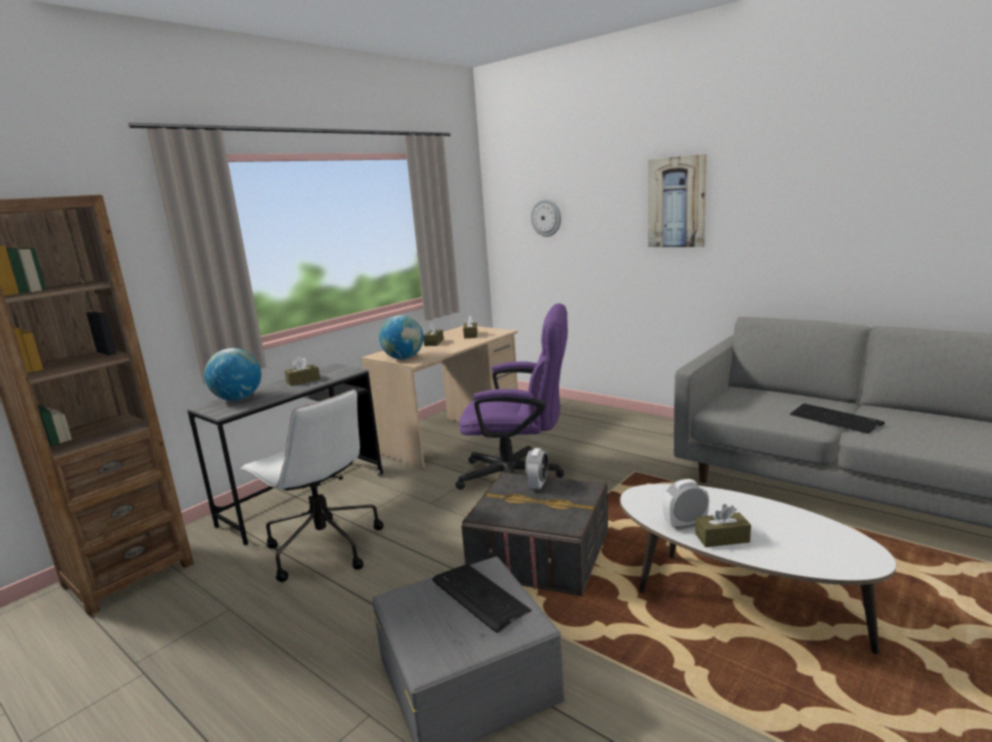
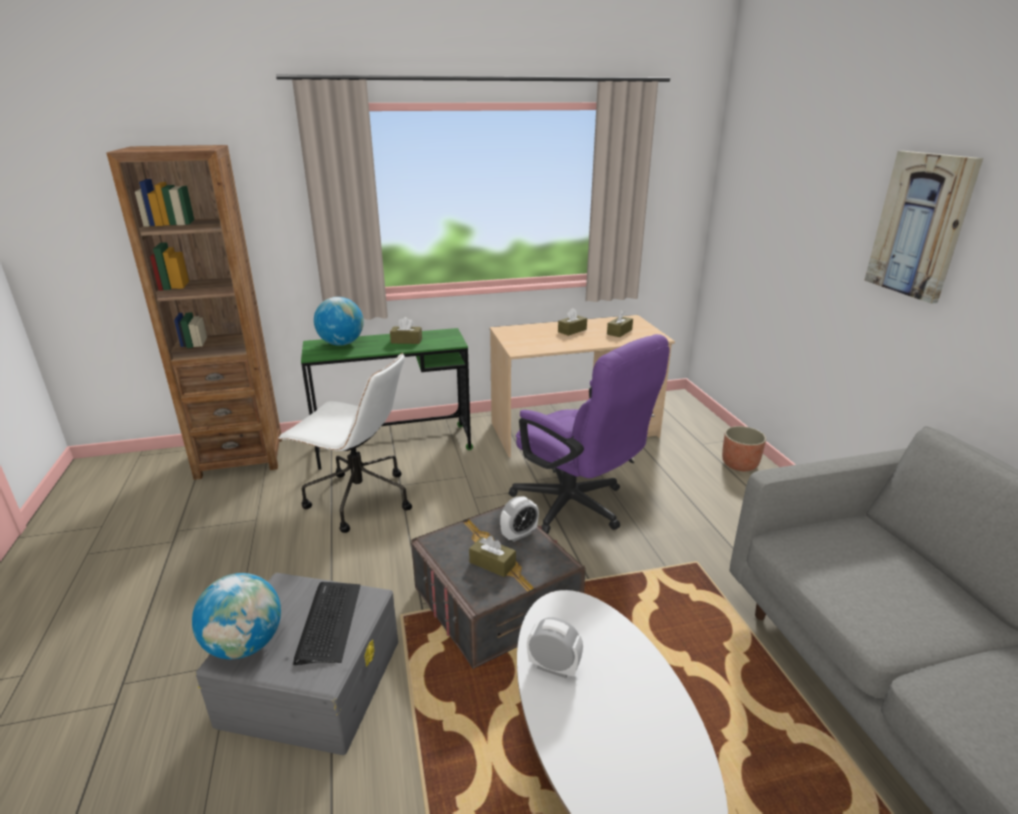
camera: 35 degrees right, 10 degrees up
grey desk [187,363,384,545] -> green desk [301,328,473,470]
white office chair [241,389,384,582] -> white office chair turned 60 degrees counterclockwise [278,353,412,533]
globe [379,315,424,359] -> globe moved to [192,573,281,659]
wall clock [531,199,561,237] -> none
brown tissue box [696,504,751,547] -> brown tissue box moved to [469,536,516,577]
keyboard [790,404,885,434] -> none
none -> planter [722,426,766,471]

